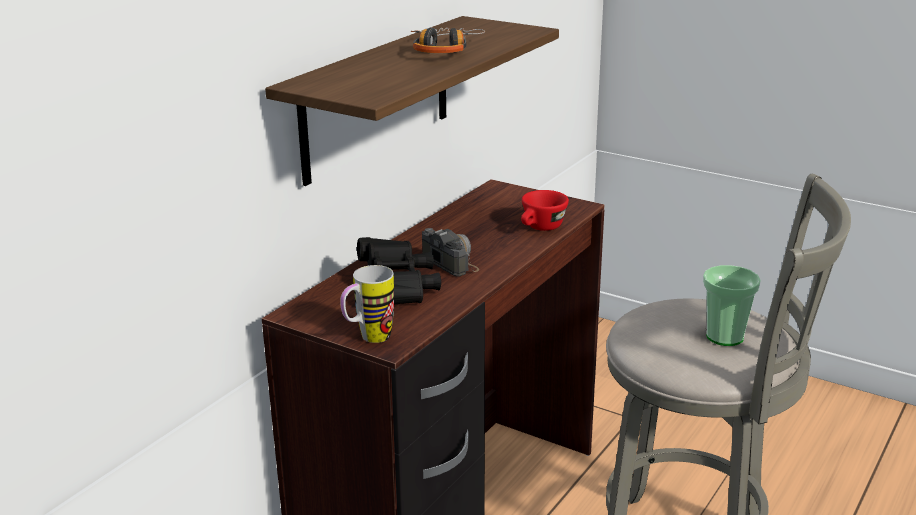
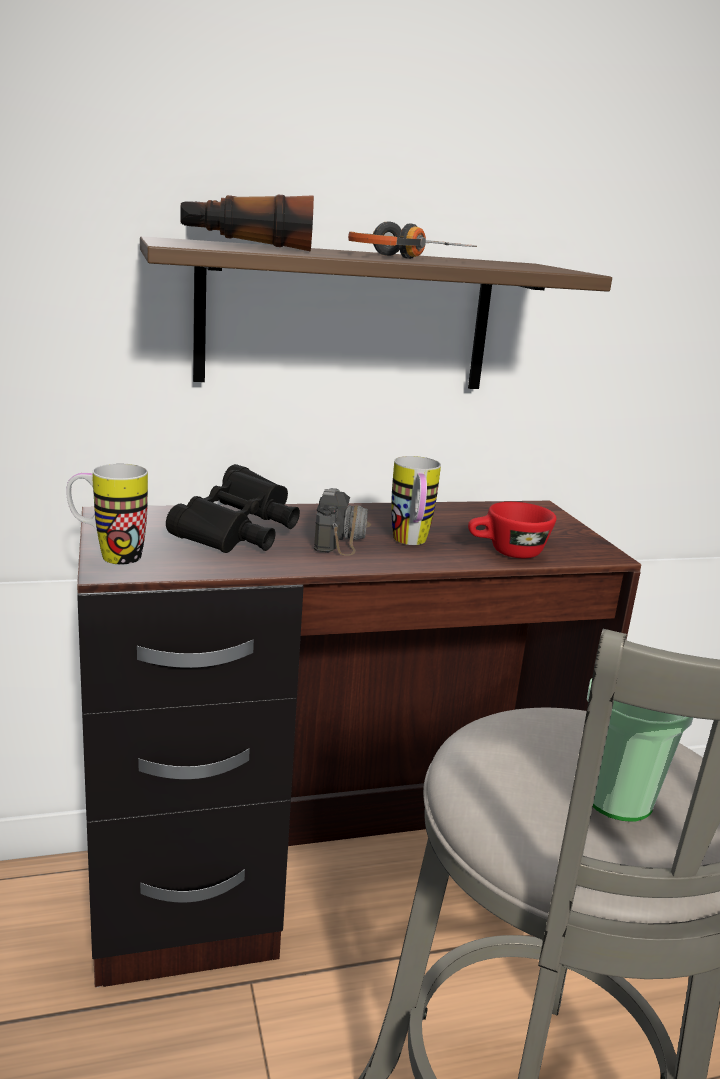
camera: 40 degrees right, 5 degrees down
none -> binoculars [180,195,314,251]
none -> mug [391,456,441,545]

